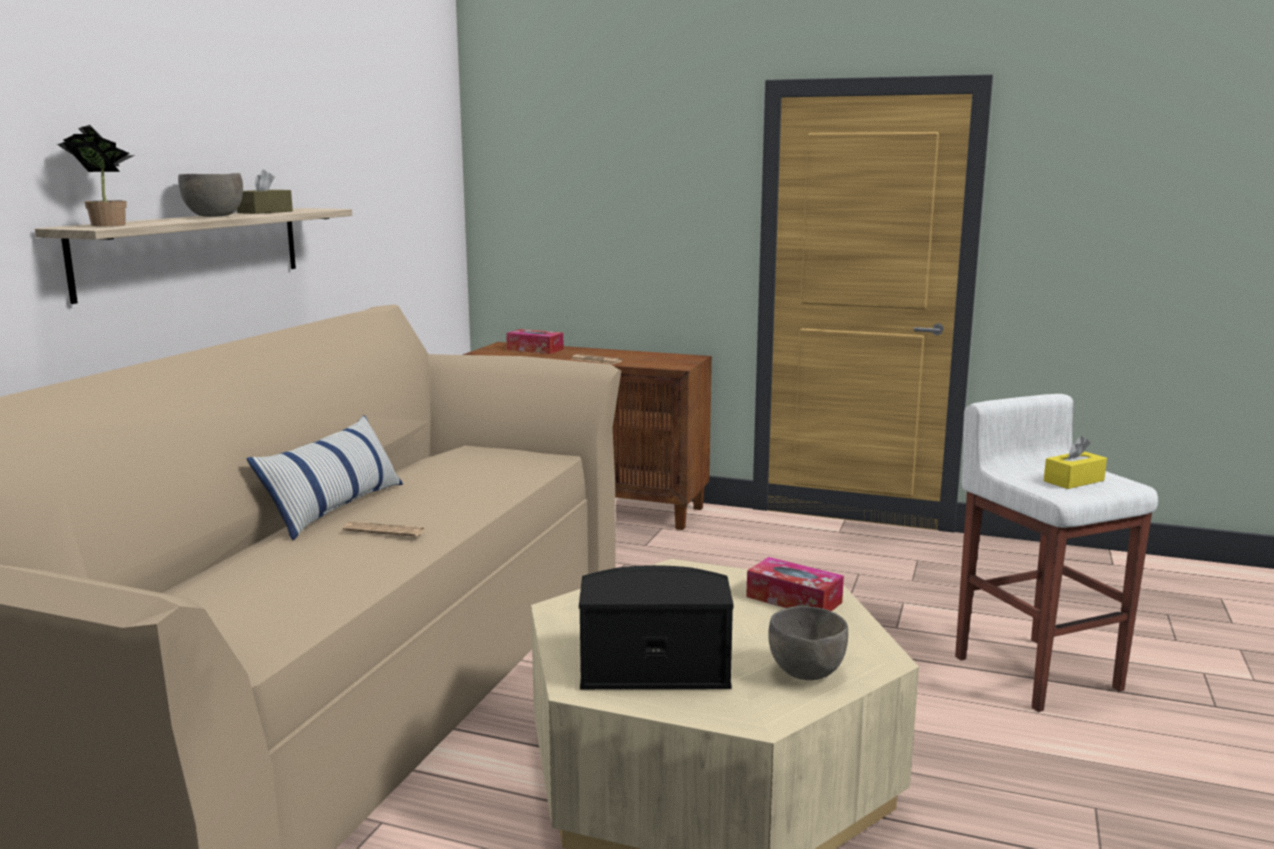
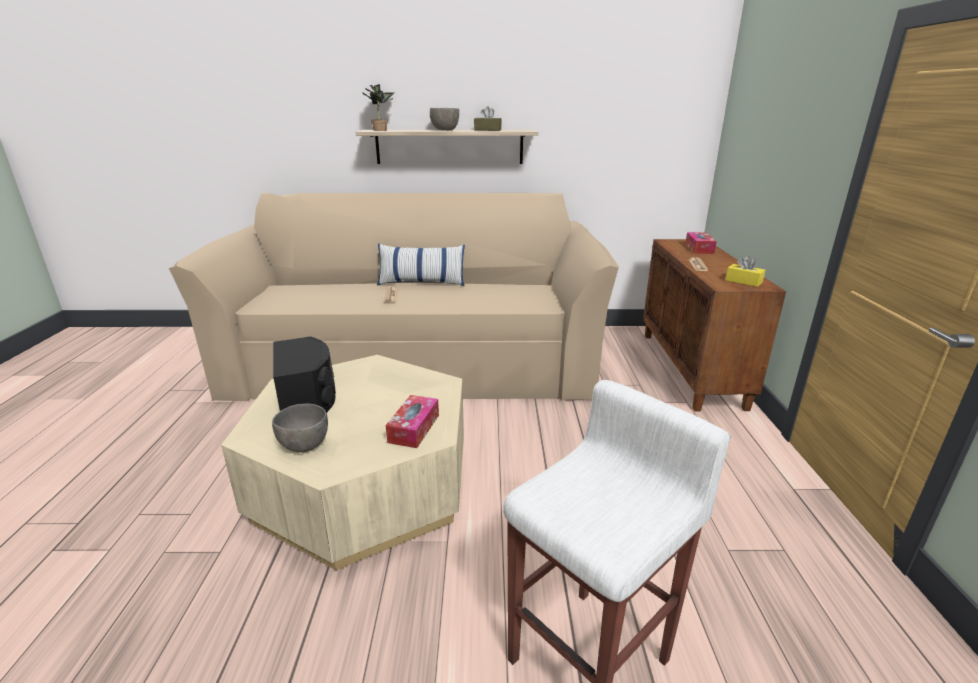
camera: 70 degrees right, 10 degrees up
yellow tissue box [1044,436,1107,489] -> yellow tissue box moved to [725,256,765,287]

